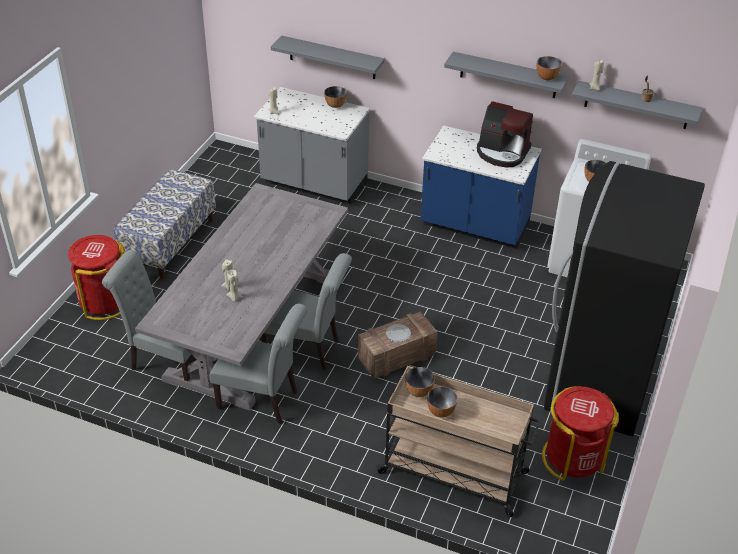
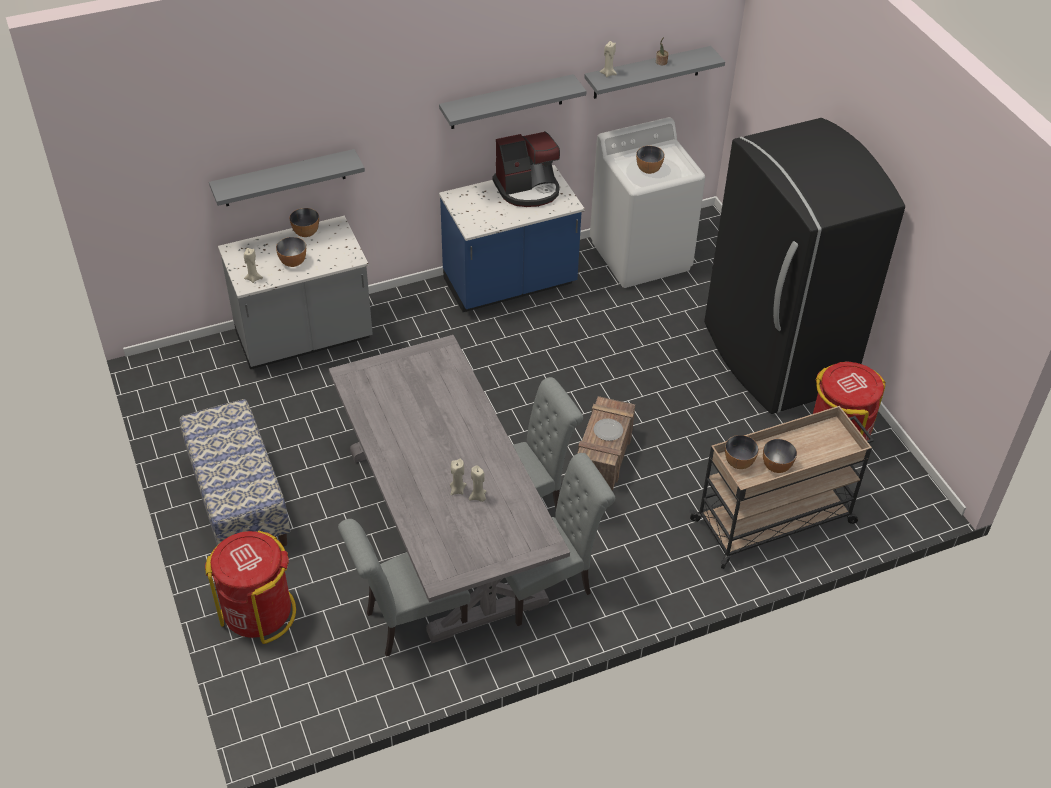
camera: 45 degrees left, 5 degrees up
bowl [537,56,562,80] -> bowl moved to [276,237,306,267]

